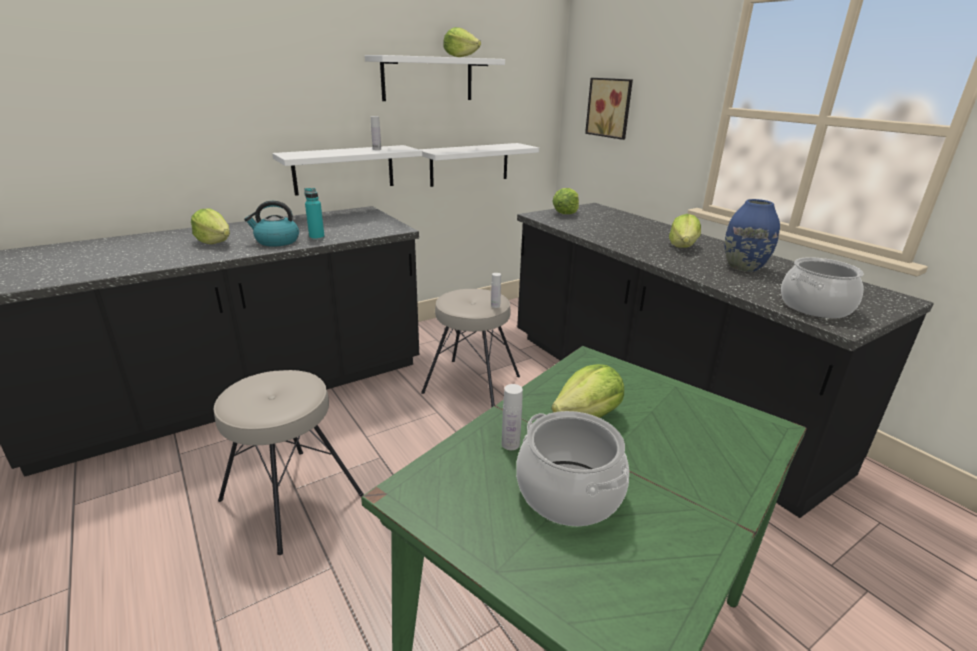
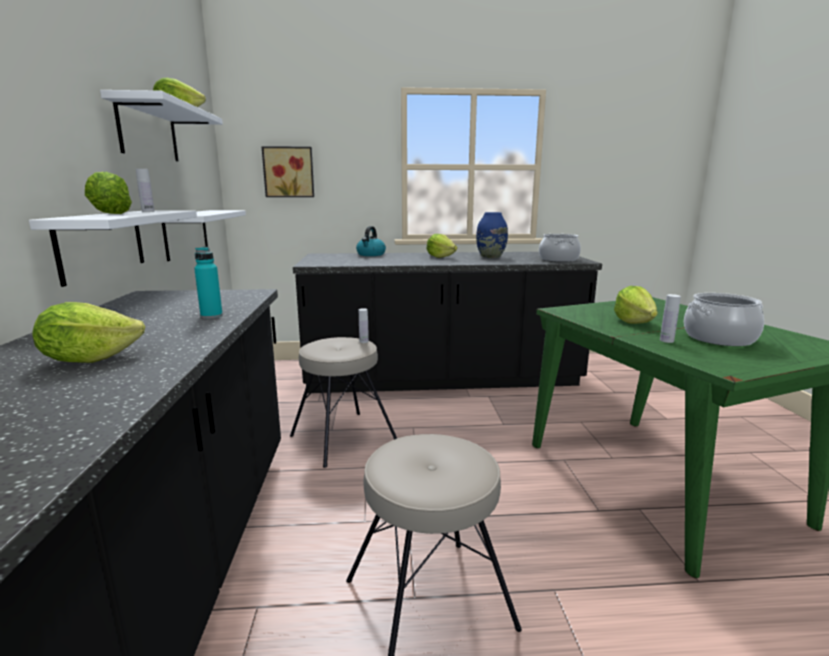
camera: 60 degrees left, 10 degrees down
kettle [244,201,299,247] -> kettle moved to [356,226,386,256]
lettuce [552,188,579,214] -> lettuce moved to [85,172,132,214]

